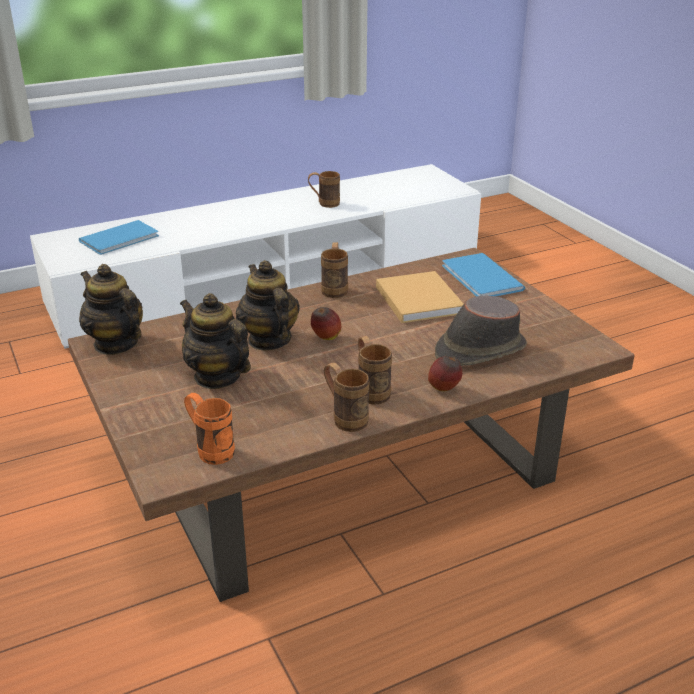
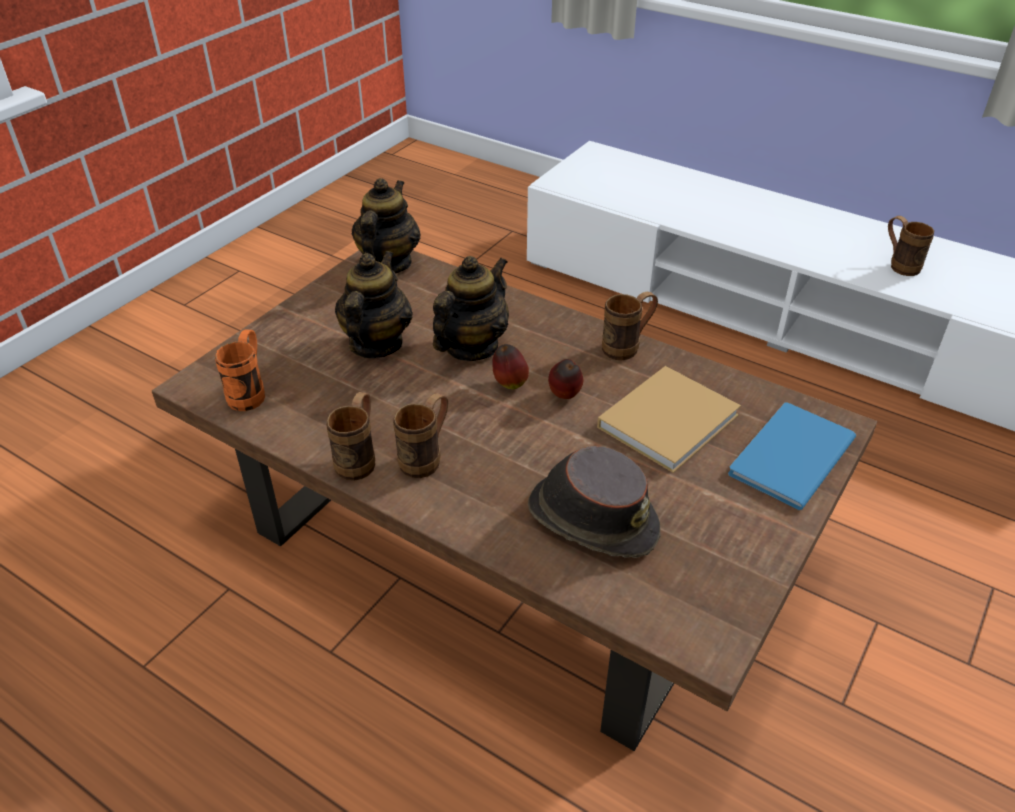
camera: 60 degrees right, 10 degrees up
blue book [79,220,159,255] -> none
apple [428,356,462,391] -> apple moved to [548,359,583,399]

